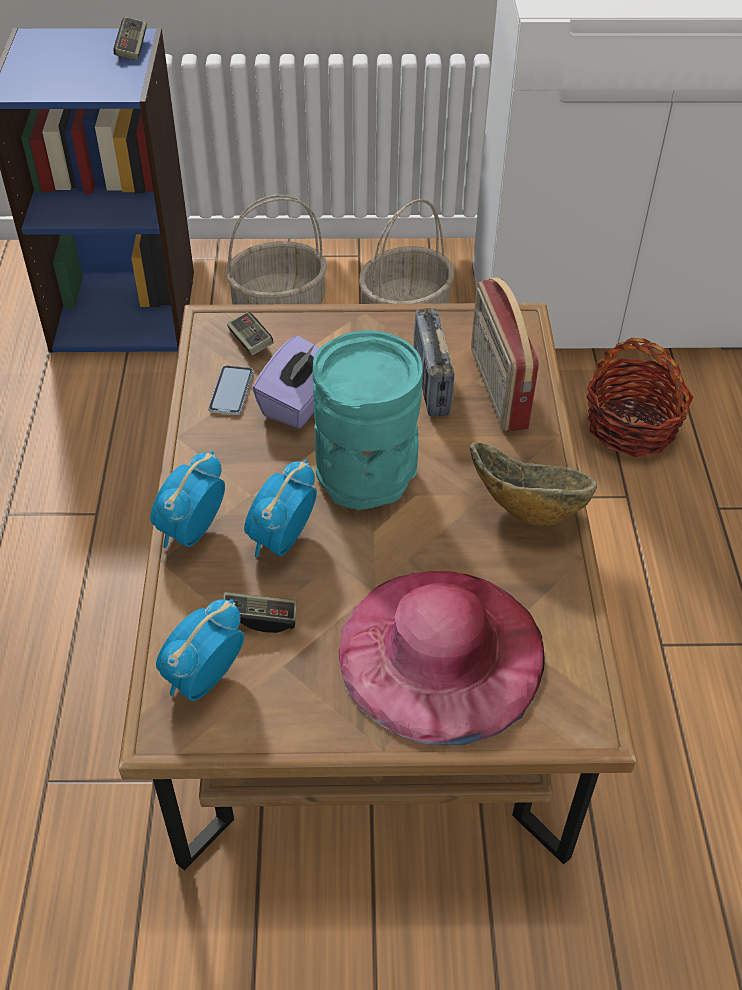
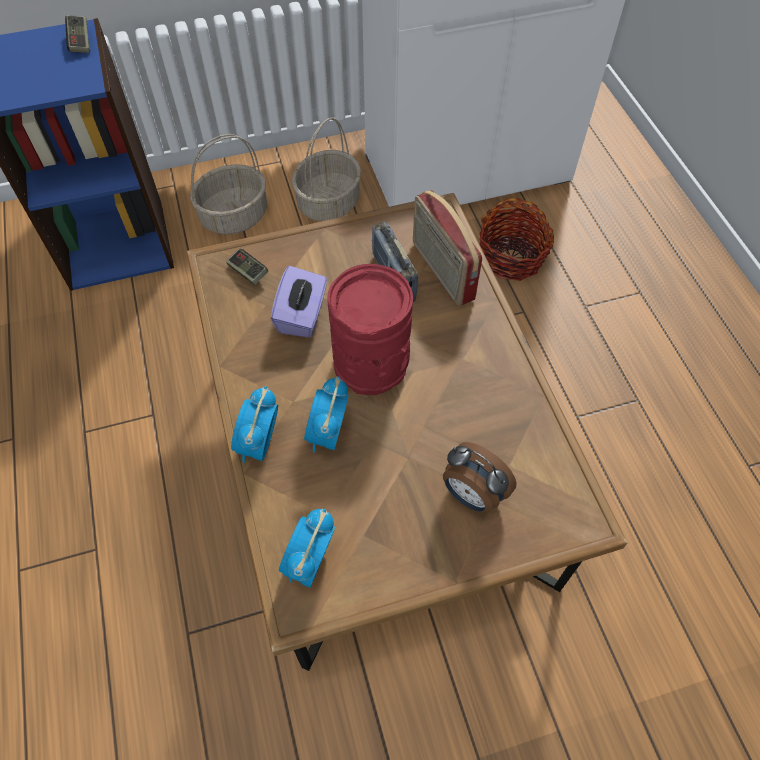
camera: 15 degrees left, 10 degrees up
phone [208,365,253,415] -> none
game controller [223,592,297,633] -> none
turquoise vase [312,330,423,510] -> red vase [327,264,413,395]
pink hat [339,571,545,745] -> alarm clock [443,442,516,513]
bowl [470,442,597,526] -> none

